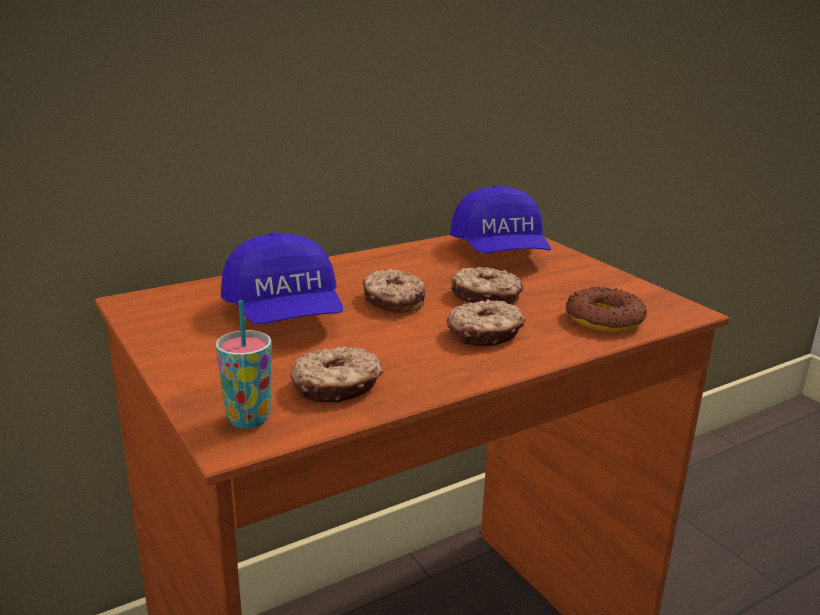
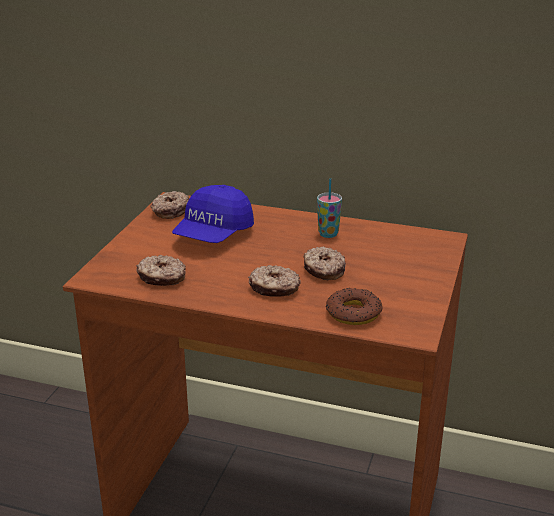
camera: 50 degrees right, 5 degrees up
cup [215,300,272,429] -> cup moved to [317,178,342,238]
donut [363,269,426,313] -> donut moved to [150,191,189,219]
blue cap [450,185,551,253] -> none

